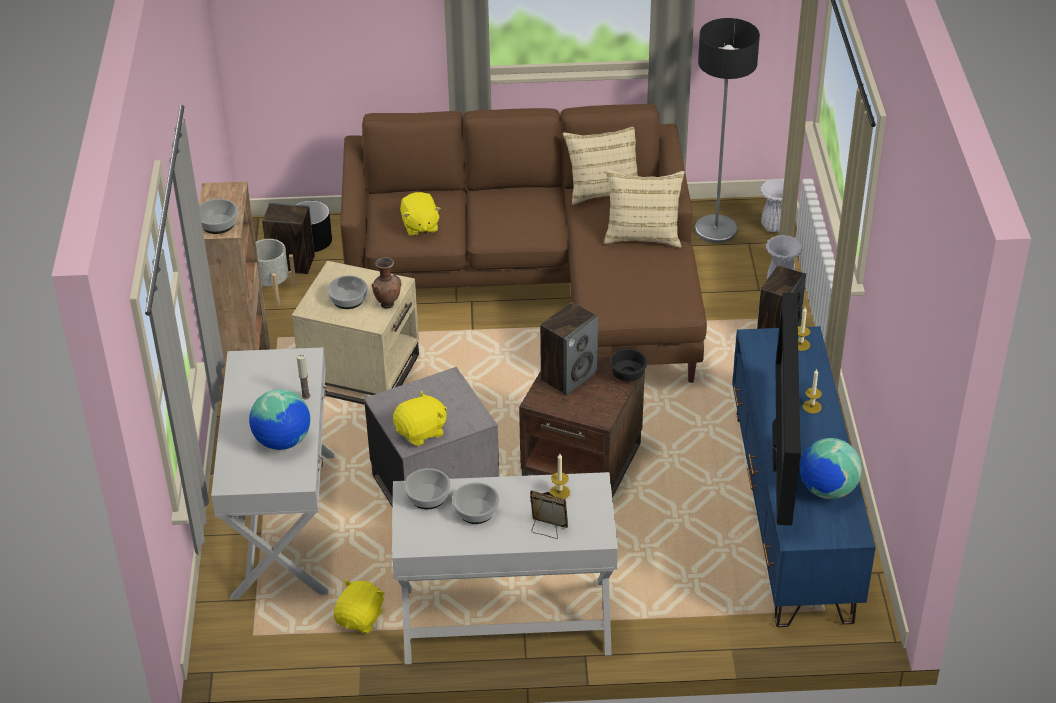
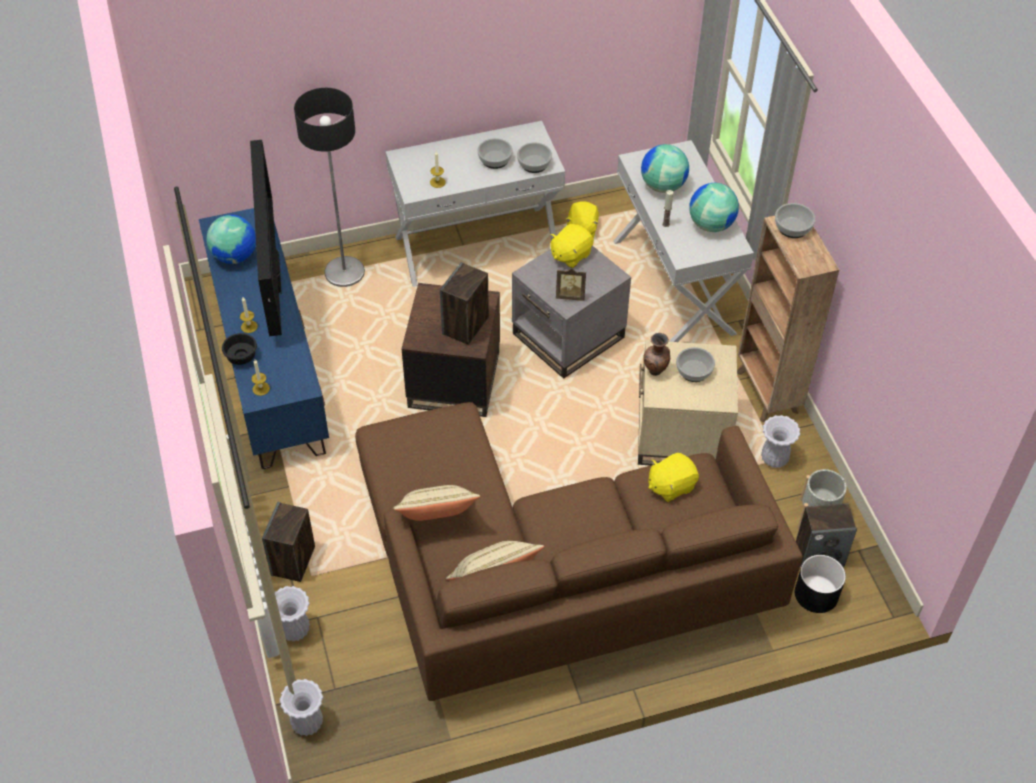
camera: 165 degrees right, 10 degrees up
yellow plush toy [400,192,441,236] -> yellow plush toy turned 90 degrees counterclockwise [649,453,699,502]
picture frame [530,490,568,539] -> picture frame moved to [556,268,586,301]
black bowl [609,349,648,381] -> black bowl moved to [222,333,257,365]
floor lamp [695,18,760,243] -> floor lamp moved to [294,88,365,287]
none -> globe [689,183,739,232]
none -> white vase [761,415,800,468]

